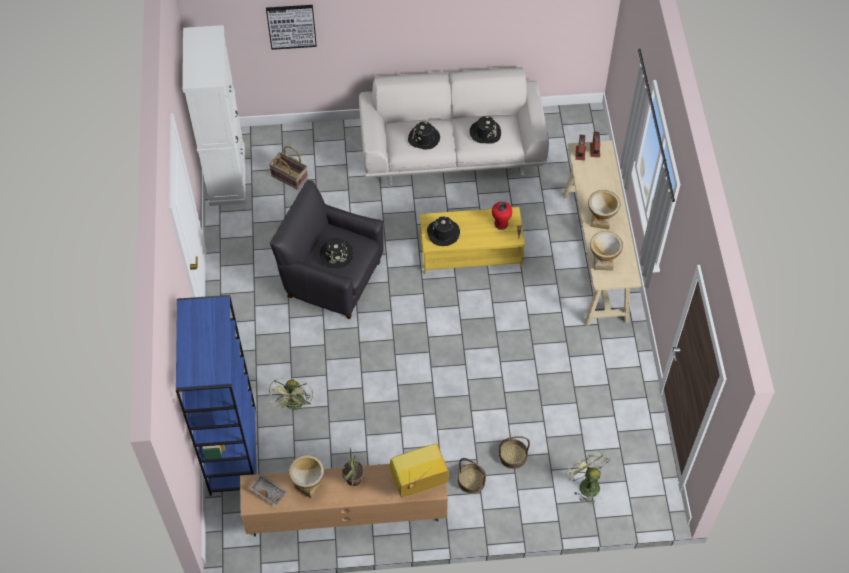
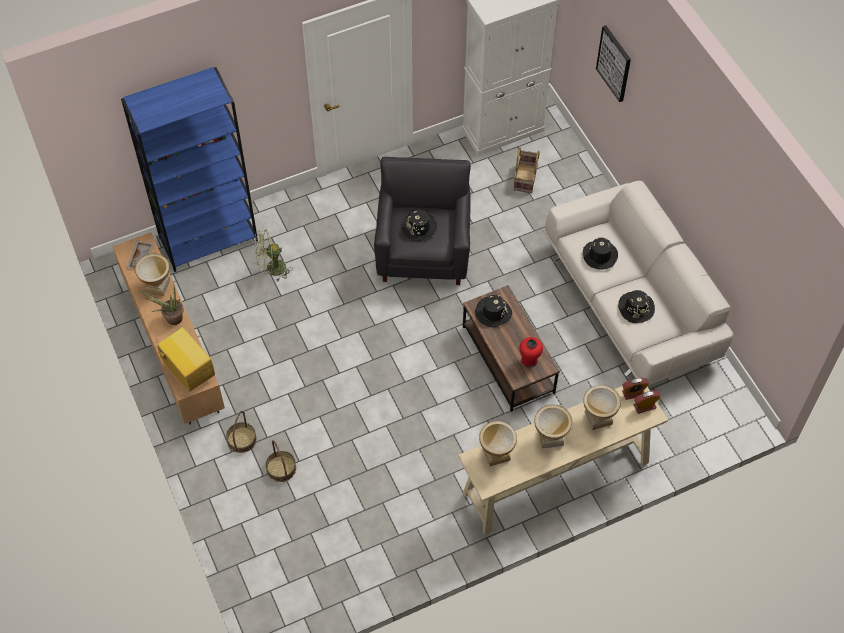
camera: 70 degrees right, 0 degrees up
yellow coffee table [420,207,525,274] -> brown coffee table [463,285,560,412]
green fan [566,451,611,504] -> none
none -> vase [583,385,621,430]

